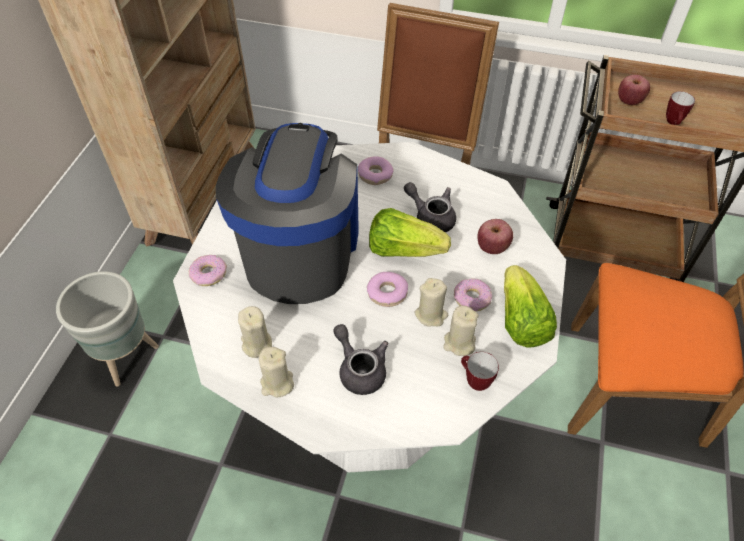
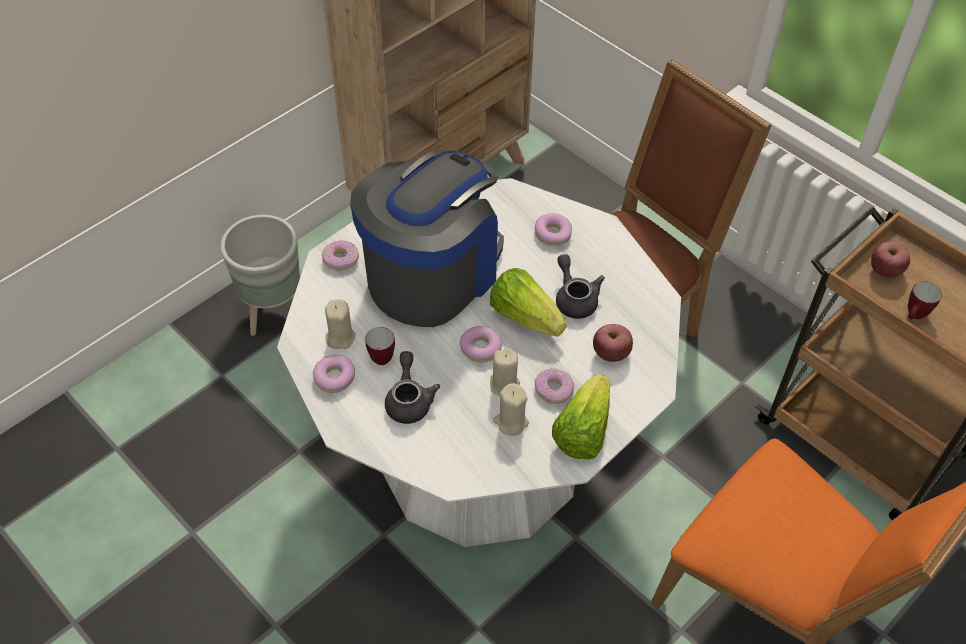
camera: 30 degrees right, 0 degrees up
beige candle [259,347,294,398] -> donut [313,354,355,393]
mug [461,352,499,391] -> mug moved to [365,327,395,365]

